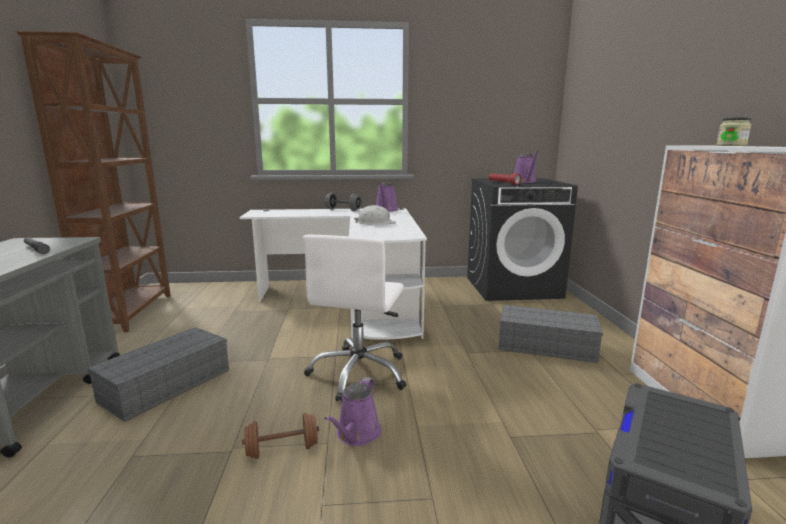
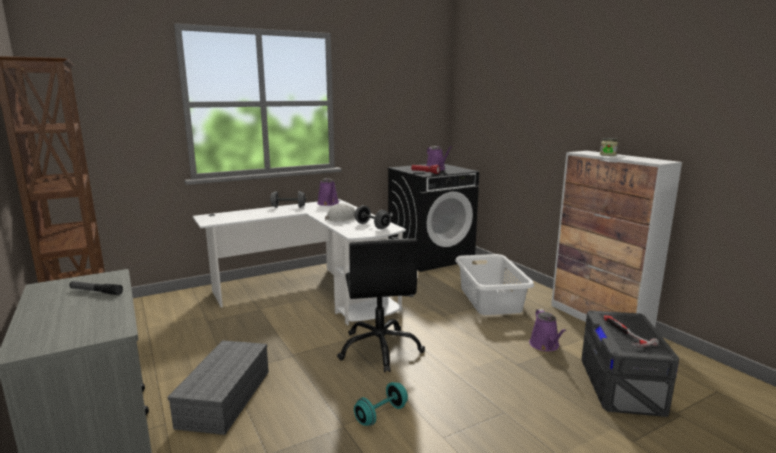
camera: 25 degrees left, 0 degrees up
brown dumbbell [242,413,319,459] -> turquoise dumbbell [354,382,408,426]
white office chair [303,235,407,402] -> black office chair [337,239,425,373]
purple watering can [324,377,381,446] -> purple watering can moved to [529,309,566,351]
grey storage box [499,305,603,363] -> white laundry basket [455,254,534,315]
none -> grey dumbbell [354,205,391,229]
none -> hammer [604,315,659,347]

